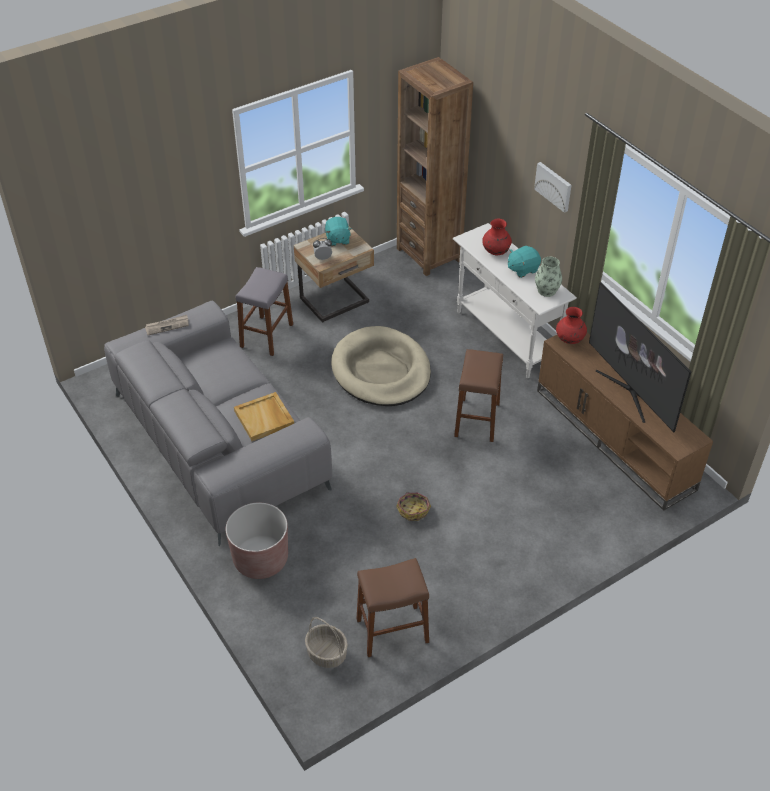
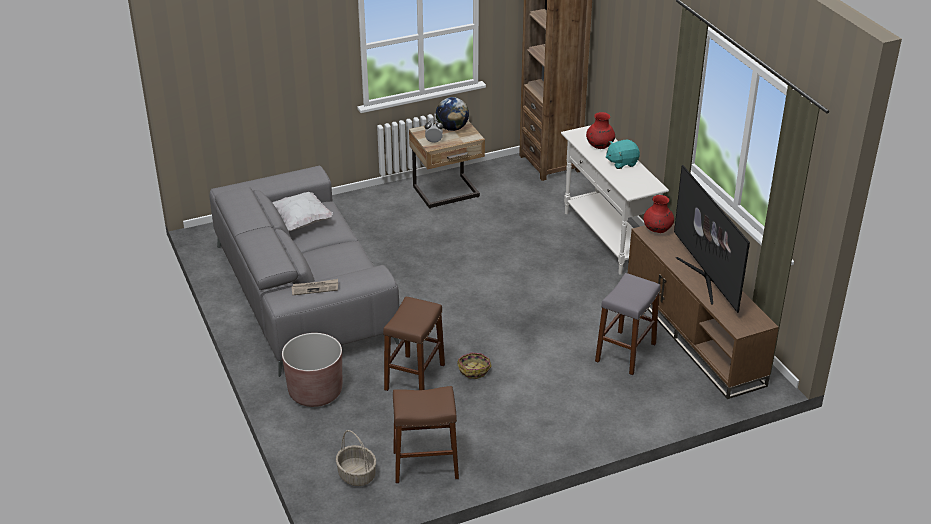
camera: 10 degrees right, 10 degrees down
newspaper [145,315,189,335] -> newspaper moved to [291,279,338,295]
beige tray [234,392,294,441] -> none
grey stool [236,267,293,356] -> grey stool moved to [595,273,661,375]
turquoise plush toy [325,217,351,246] -> globe [436,97,469,131]
beige dog bed [331,326,431,406] -> none
brown stool [454,349,503,442] -> brown stool moved to [383,296,445,391]
picture [534,162,572,213] -> none
vase [535,257,562,297] -> none
none -> white pillow [272,192,333,231]

